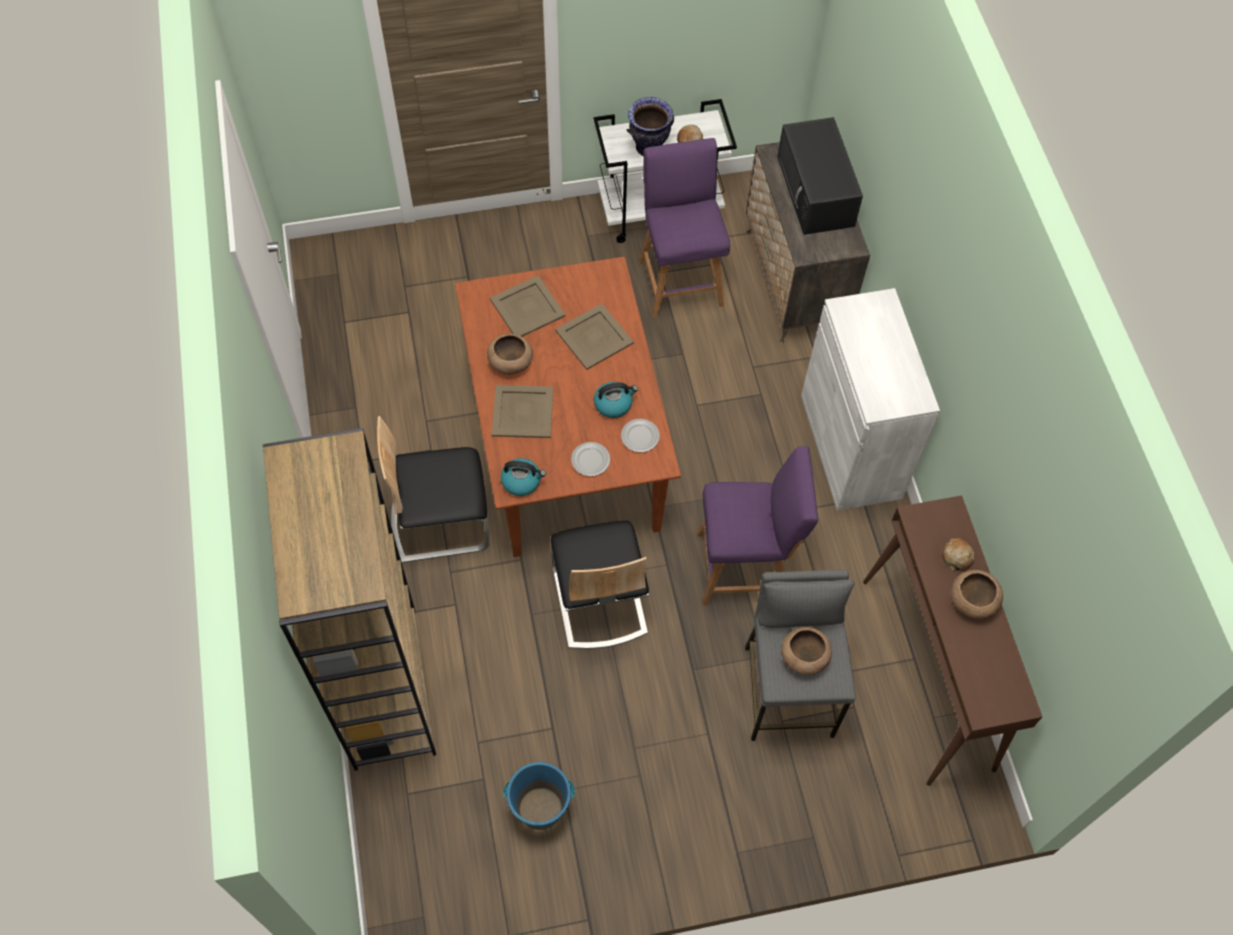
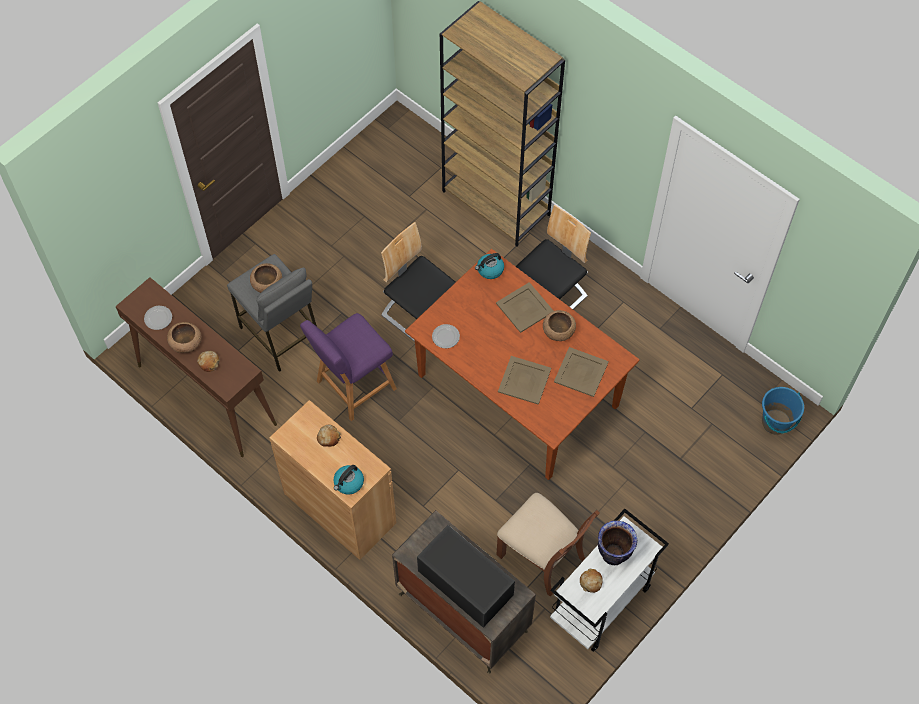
camera: 145 degrees right, 0 degrees up
blue bucket [503,762,574,830] -> blue bucket moved to [762,387,804,435]
plate [571,442,610,476] -> plate moved to [144,306,172,330]
kettle [594,382,638,418] -> kettle moved to [334,465,364,495]
purple stool [639,138,730,318] -> brown chair [496,493,600,597]
white cabinet [801,288,940,511] -> brown cabinet [269,400,396,560]
none -> bread [317,425,341,447]

